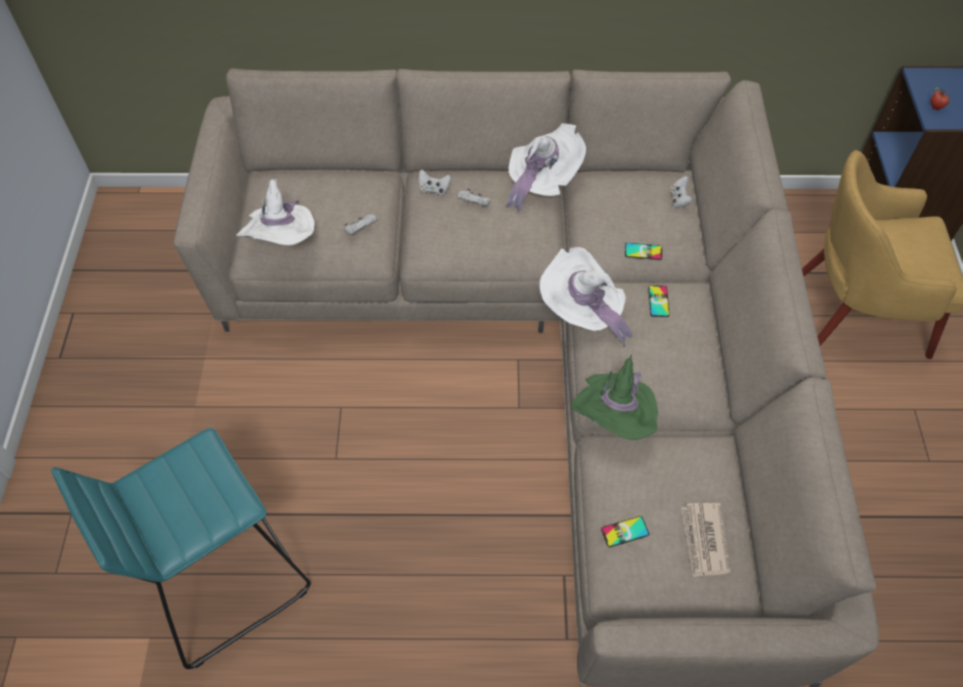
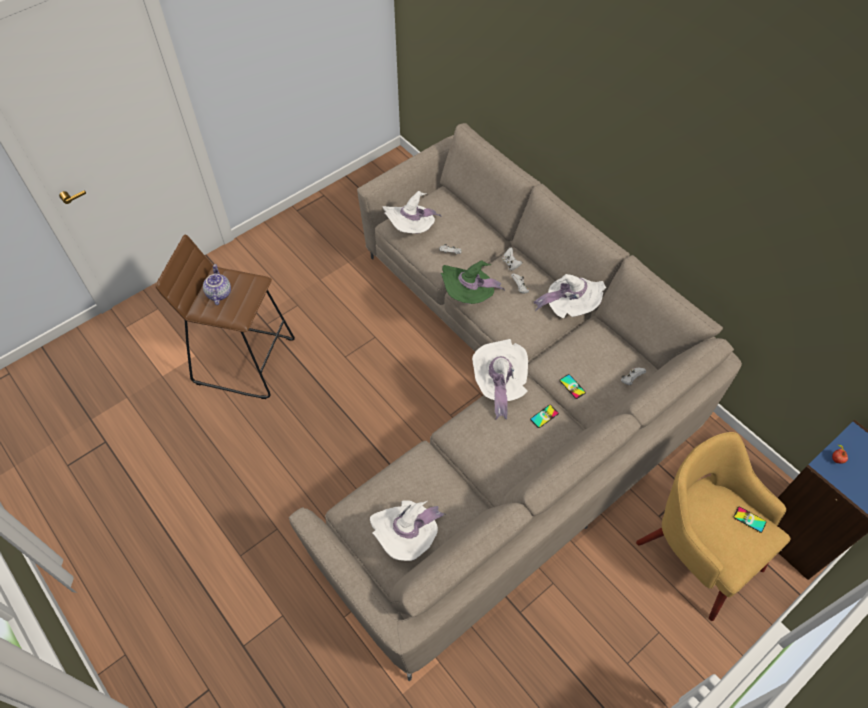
camera: 50 degrees right, 0 degrees up
turquoise stool [51,428,311,669] -> brown stool [156,235,295,399]
green hat [571,355,658,440] -> green hat moved to [441,261,505,304]
phone [601,516,649,547] -> phone moved to [734,507,767,533]
newspaper [681,503,731,577] -> white hat [370,500,446,561]
none -> teapot [203,264,231,305]

